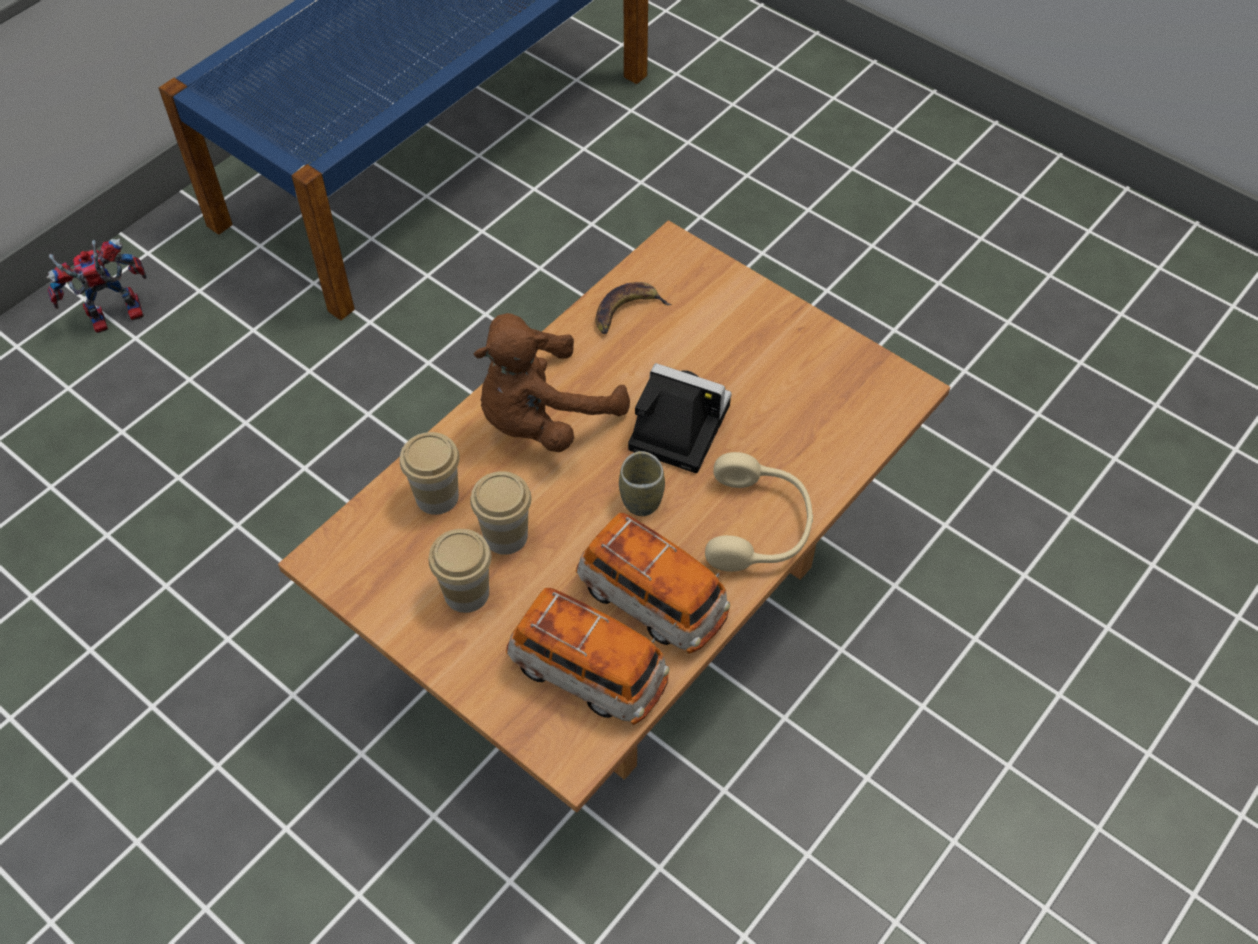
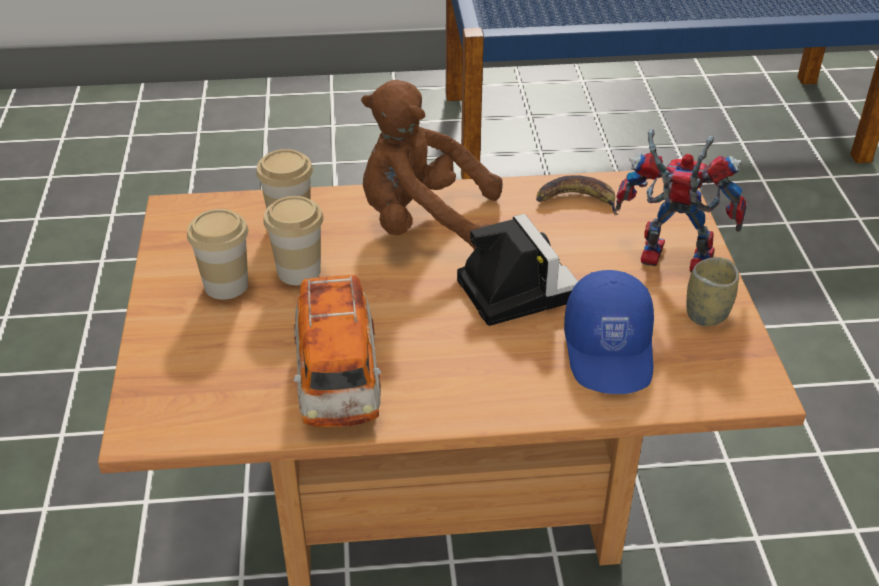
camera: 45 degrees right, 15 degrees down
toy robot [46,238,147,333] -> toy robot moved to [616,129,746,273]
toy car [506,588,669,725] -> none
cup [619,451,665,516] -> cup moved to [687,257,739,326]
beige headphones [705,452,813,572] -> none
none -> blue cap [564,270,654,394]

